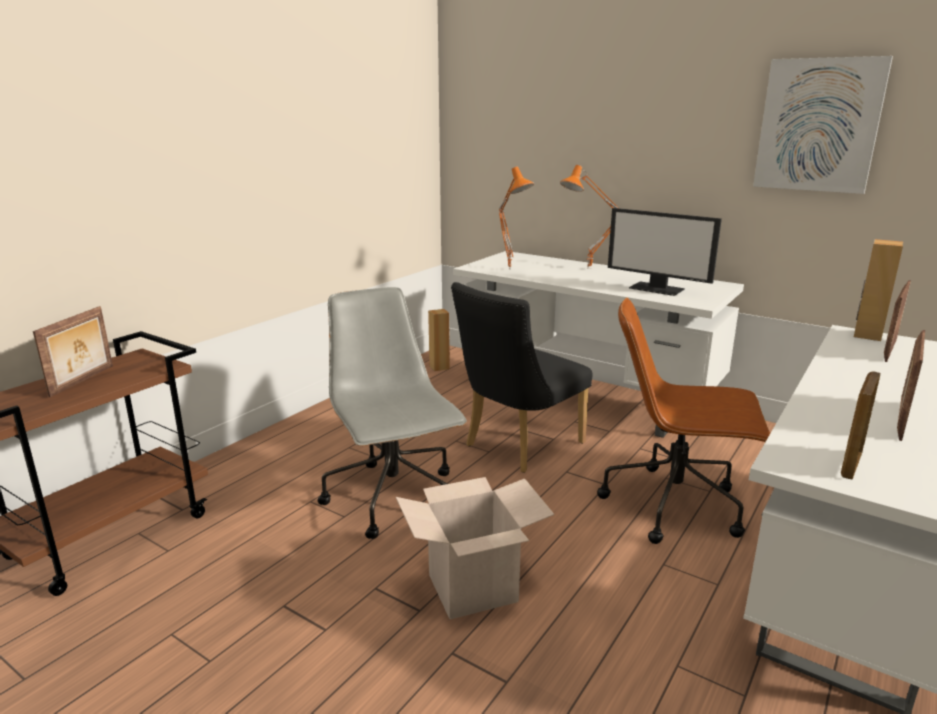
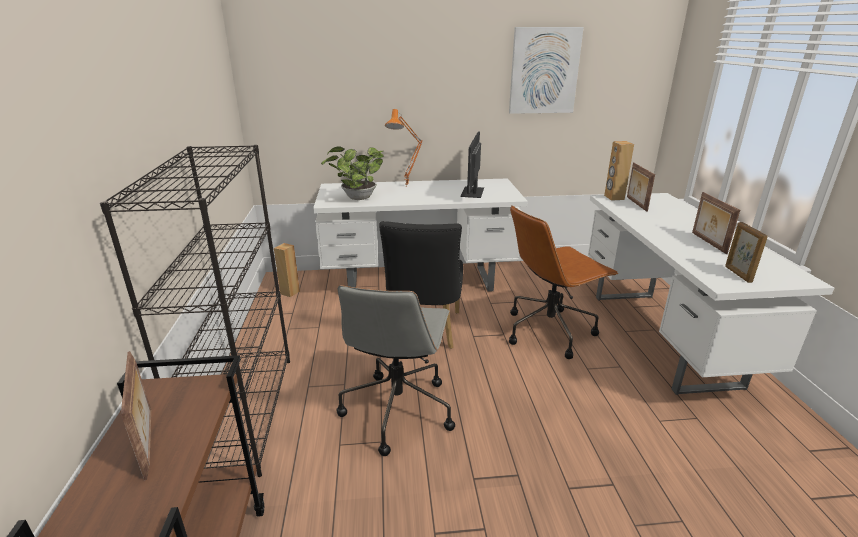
camera: 40 degrees left, 5 degrees up
grey office chair [317,287,467,539] -> grey office chair turned 105 degrees counterclockwise [336,285,455,456]
cardboard box [396,477,554,619] -> none
orange table lamp [499,166,534,269] -> potted plant [321,146,384,200]
monitor [608,208,722,296] -> monitor turned 105 degrees clockwise [460,132,484,198]
none -> black bookcase [100,145,290,477]

